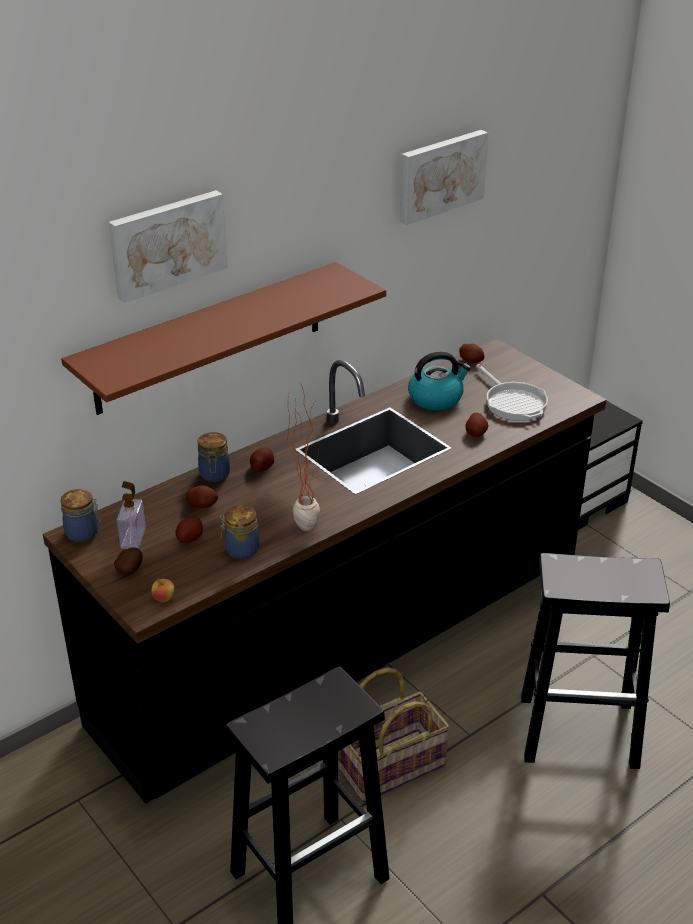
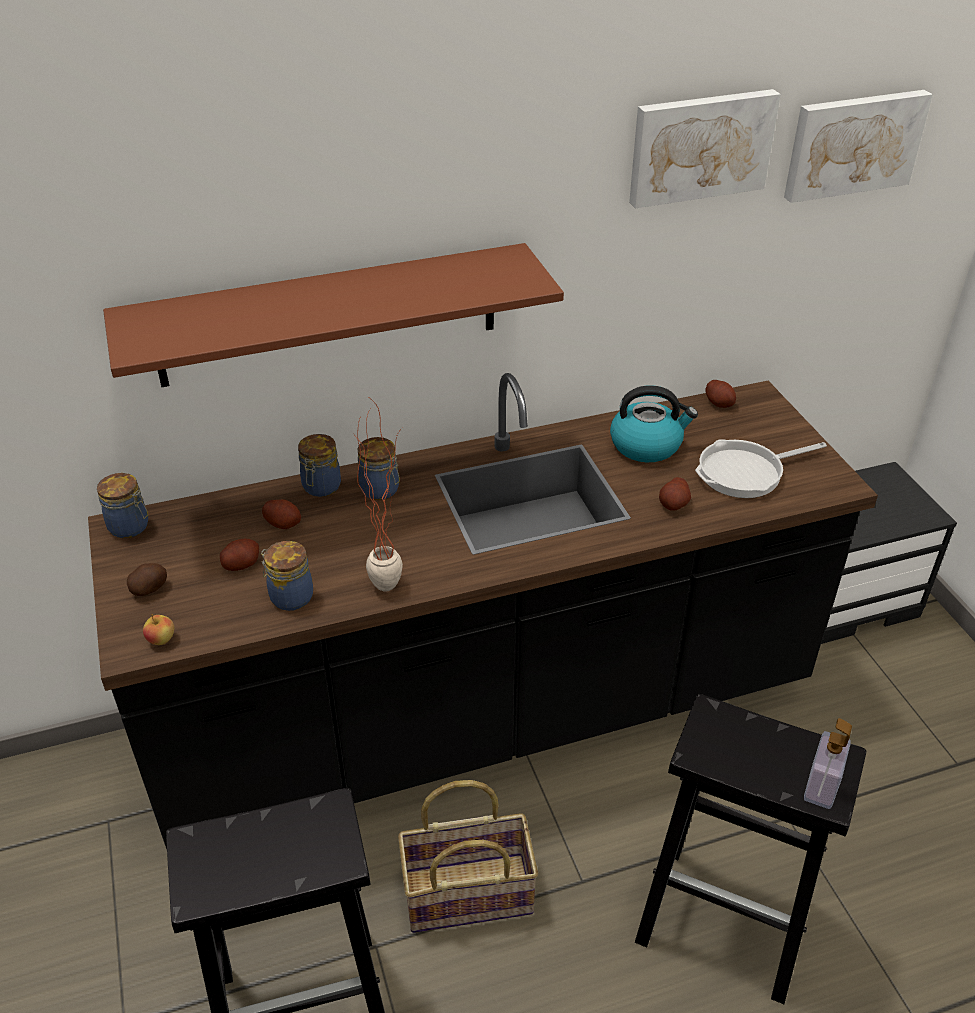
camera: 20 degrees right, 5 degrees up
picture [109,190,227,303] -> picture moved to [784,90,933,203]
soap dispenser [117,481,146,549] -> soap dispenser moved to [804,718,852,809]
potato [250,447,274,472] -> jar [358,437,400,500]
frying pan [476,364,548,421] -> frying pan turned 75 degrees clockwise [695,439,827,498]

